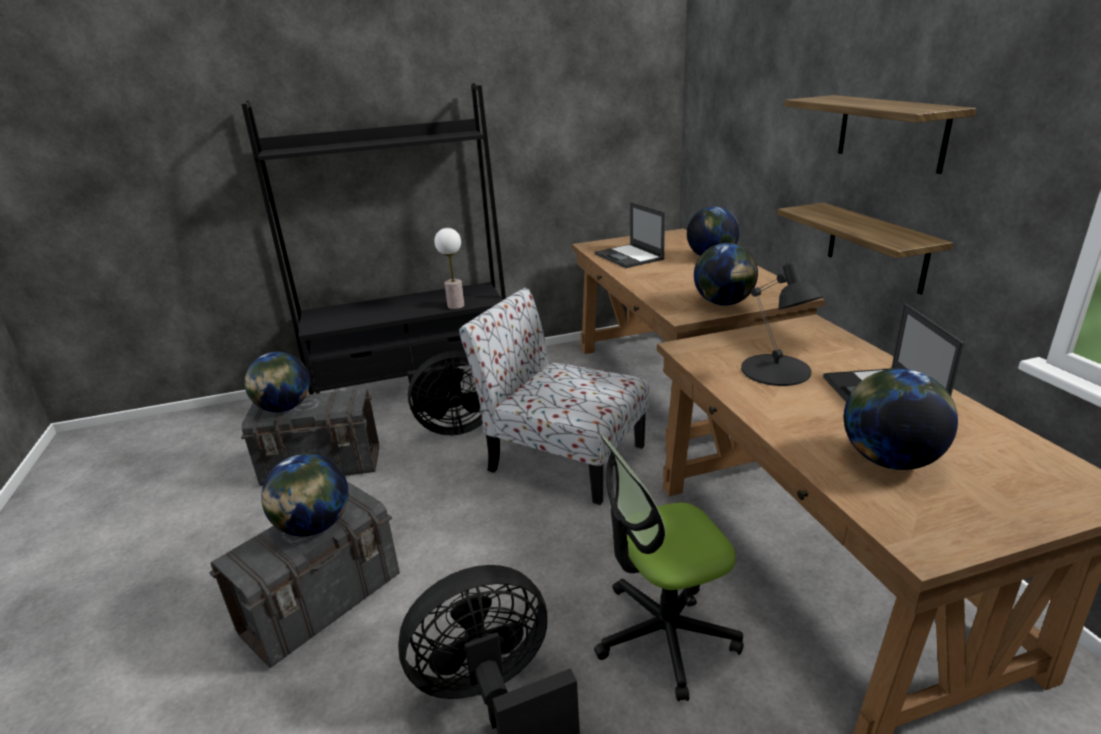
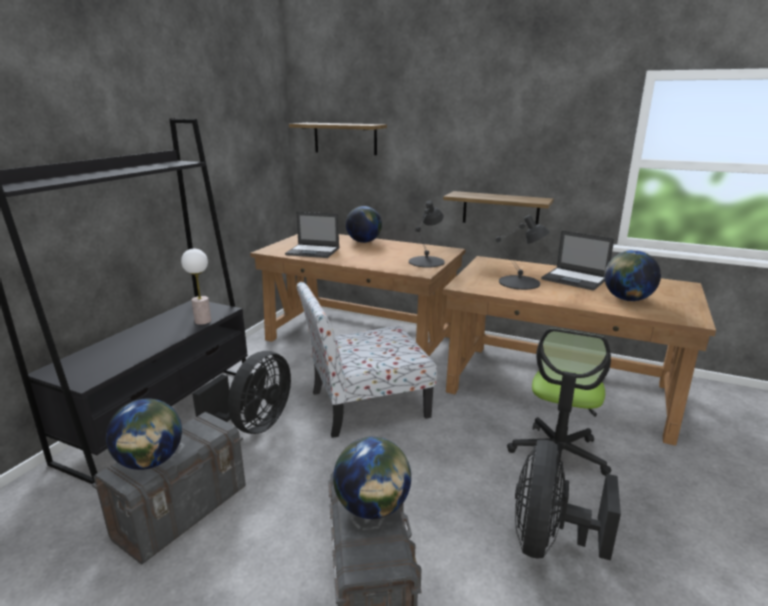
camera: 50 degrees left, 5 degrees down
globe [694,243,758,305] -> black table lamp [409,200,445,268]
shelf [784,95,976,174] -> shelf moved to [289,123,387,155]

